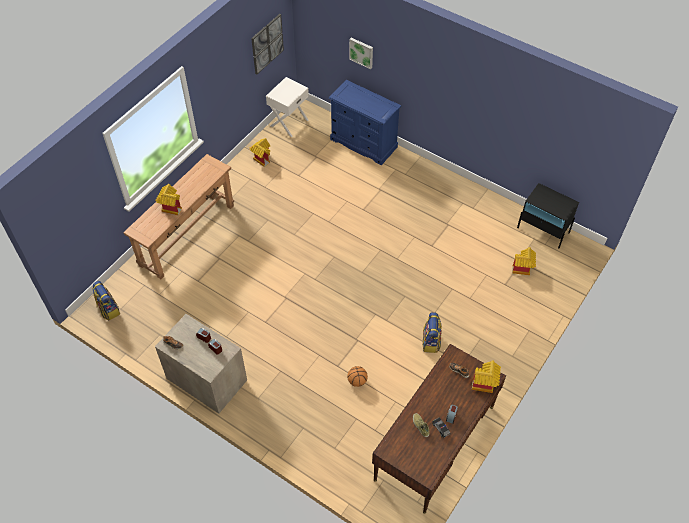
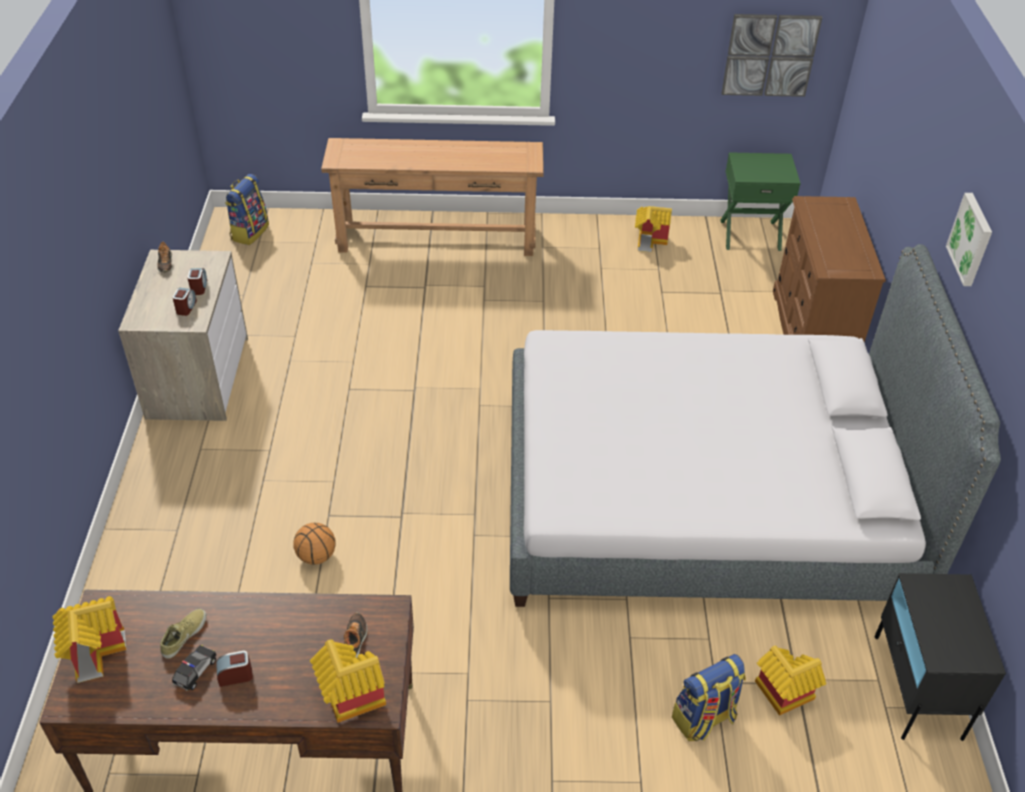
camera: 55 degrees right, 10 degrees down
toy house [155,184,182,216] -> toy house moved to [53,596,127,683]
white nightstand [266,77,309,137] -> green nightstand [721,152,801,251]
blue dresser [329,80,401,165] -> brown dresser [773,196,886,342]
picture [349,38,373,69] -> picture moved to [946,193,992,286]
backpack [423,312,442,353] -> backpack moved to [672,654,746,741]
none -> grey bed [510,244,1001,607]

